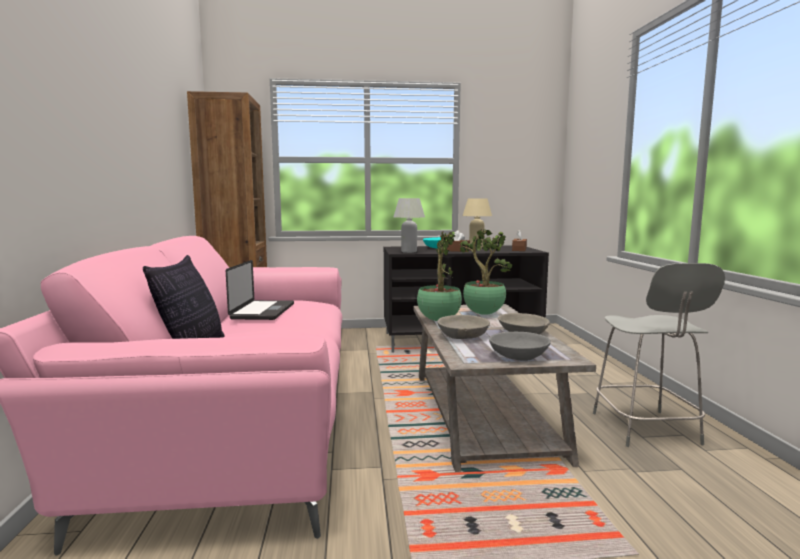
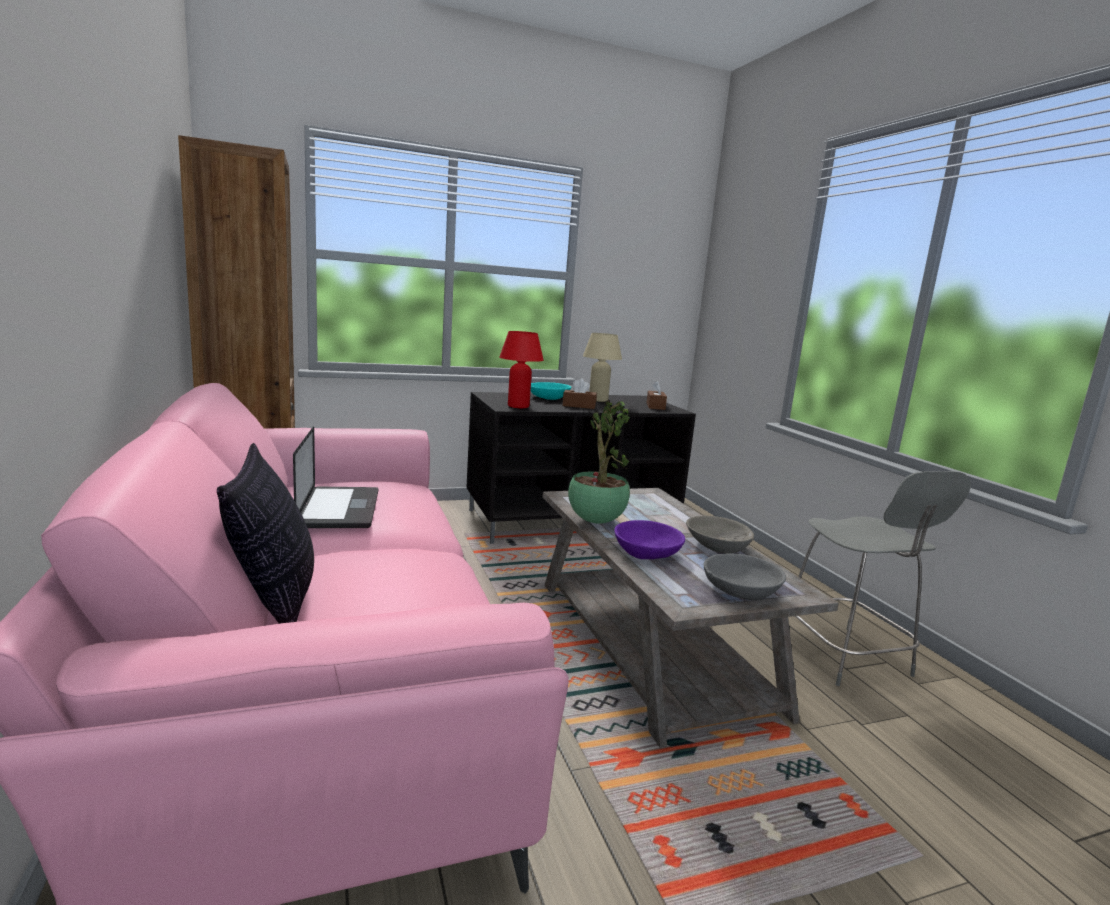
camera: 15 degrees left, 5 degrees up
white table lamp [394,198,425,253] -> red table lamp [499,331,544,408]
grey bowl [437,315,490,339] -> purple bowl [614,520,685,559]
potted plant [460,229,513,315] -> none

